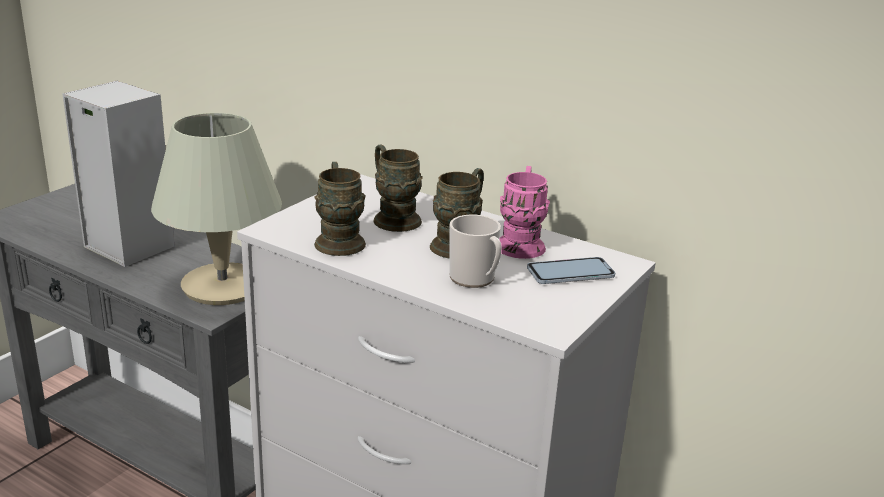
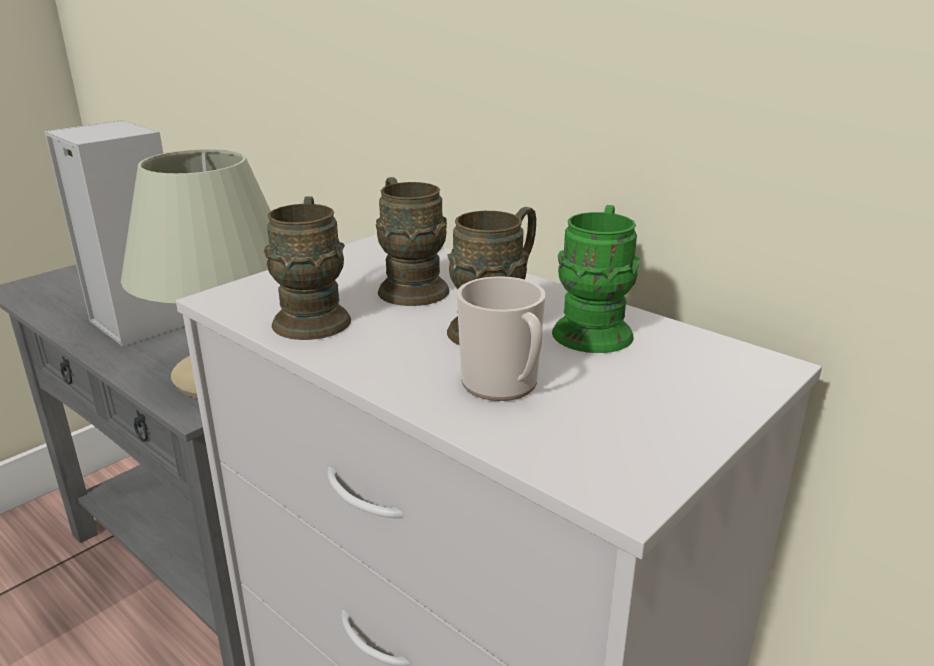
camera: 10 degrees right, 0 degrees up
pink mug [499,166,550,259] -> green mug [552,205,641,353]
phone [527,257,615,284] -> none

